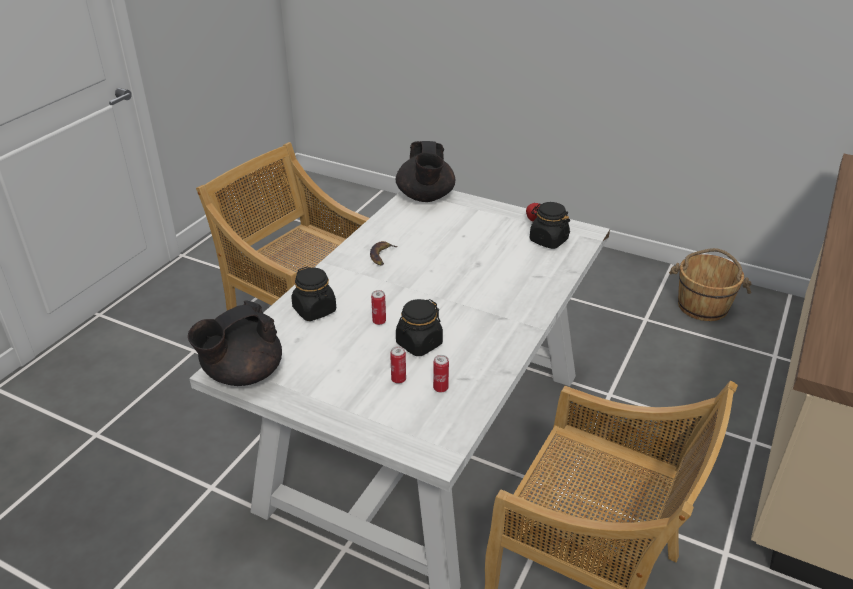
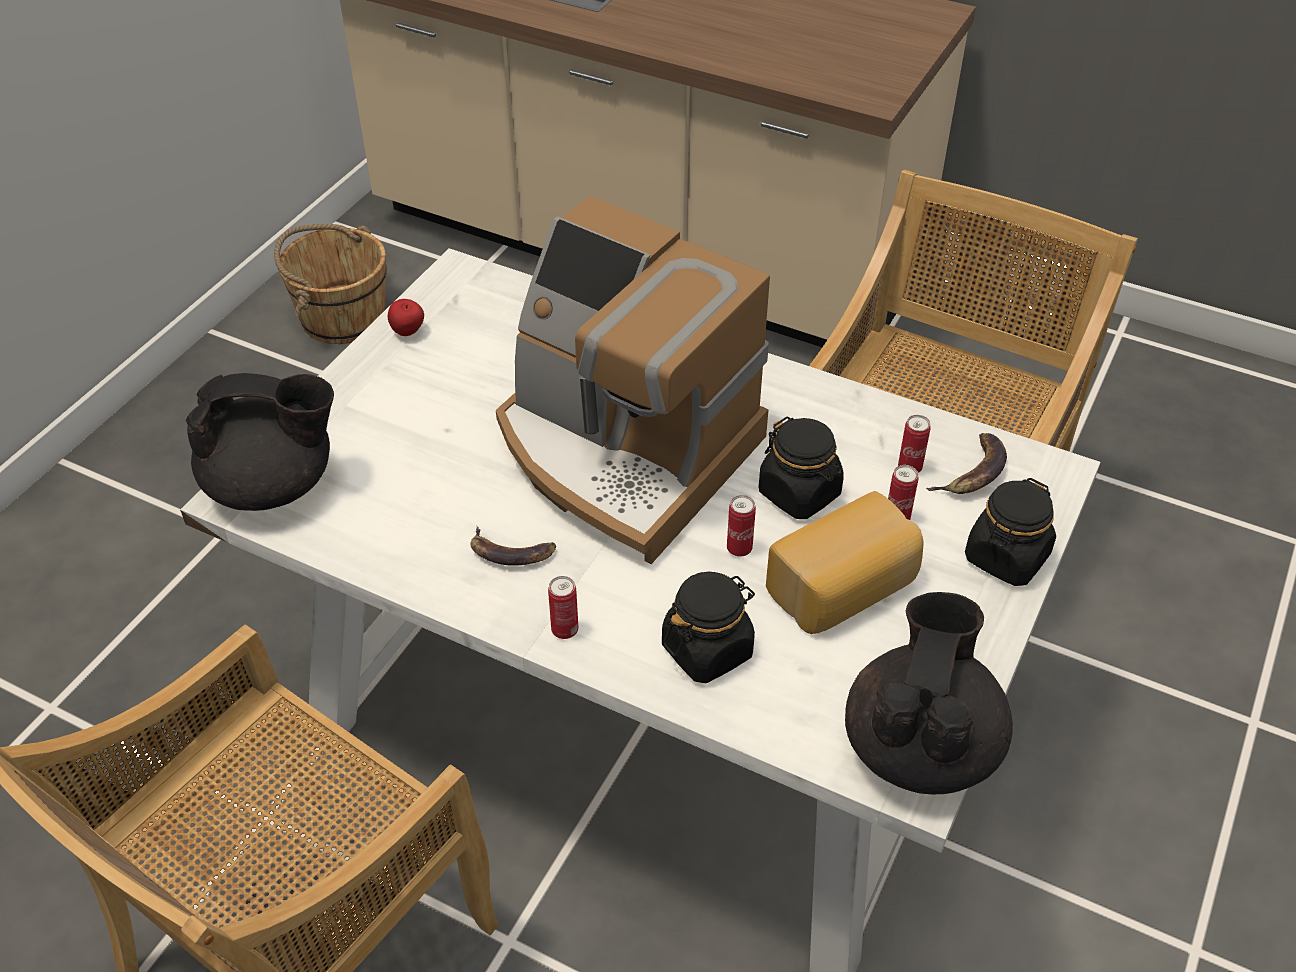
camera: 90 degrees left, 10 degrees up
black teapot [188,301,282,386] -> black teapot turned 120 degrees counterclockwise [845,592,1013,794]
black jar [530,202,570,249] -> black jar moved to [965,478,1056,586]
none -> coffee machine [496,196,770,564]
none -> can [548,576,578,639]
none -> bread [766,491,923,634]
none -> banana [926,433,1007,494]

